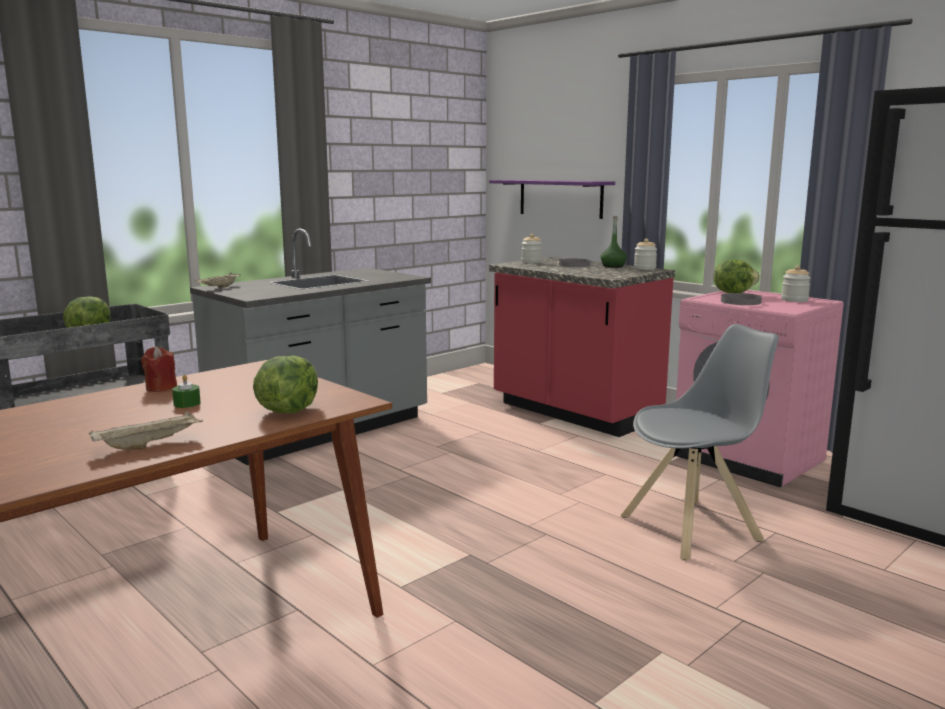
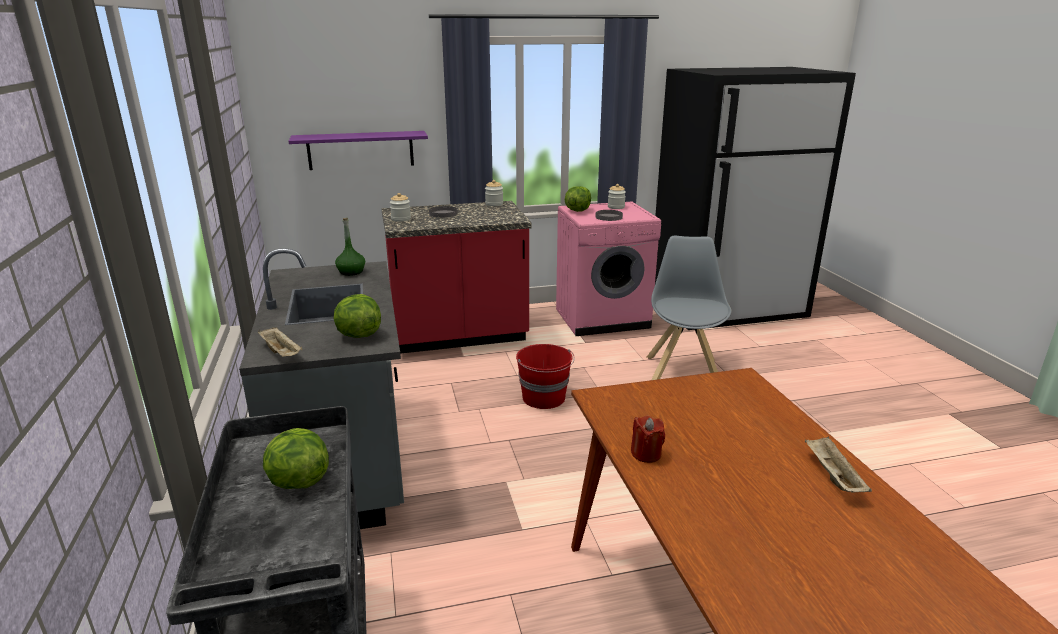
camera: 60 degrees left, 10 degrees up
green candle [172,375,201,408] -> none
lettuce [253,355,318,413] -> lettuce moved to [333,294,381,338]
green bottle [600,216,627,268] -> green bottle moved to [335,218,365,276]
none -> red bucket [516,344,575,409]

